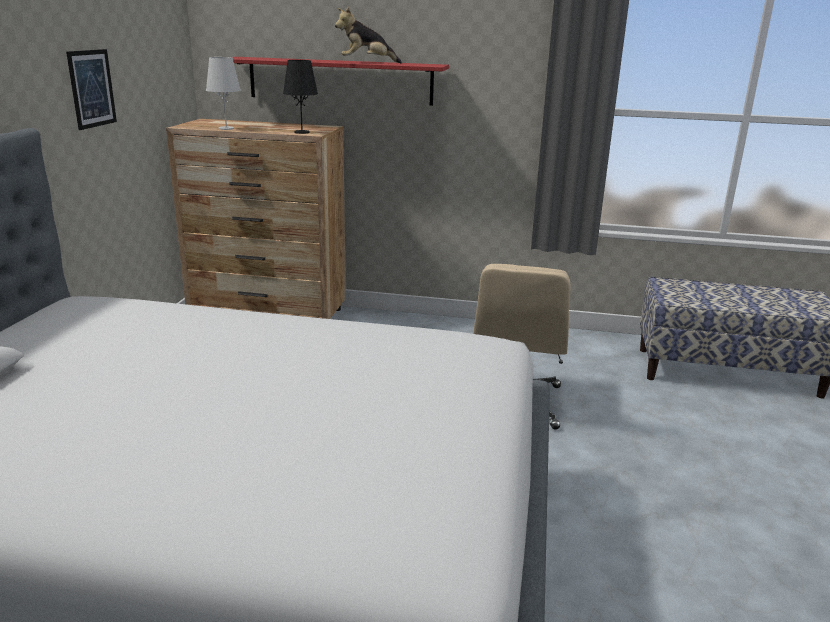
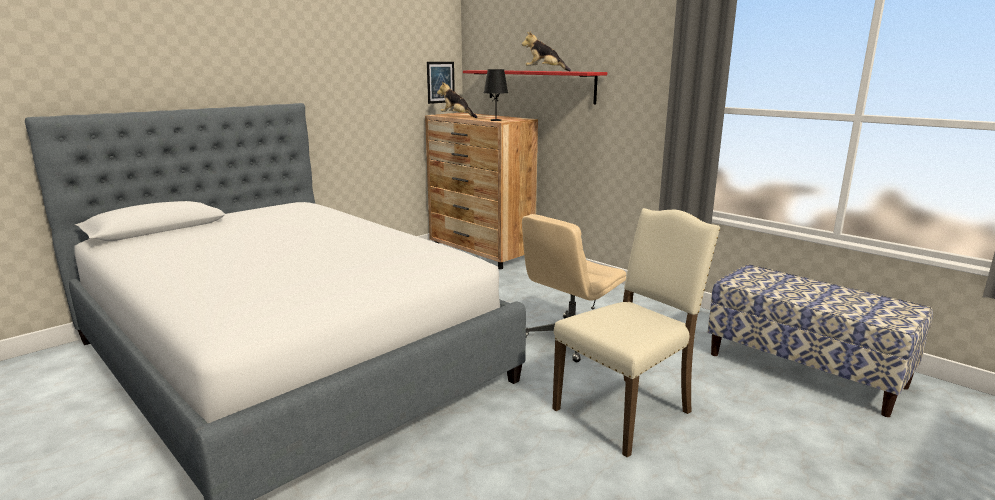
camera: 35 degrees right, 5 degrees down
picture [66,49,117,130] -> picture moved to [427,62,455,104]
white table lamp [206,57,241,130] -> plush toy [437,81,477,118]
none -> beige chair [552,208,720,457]

